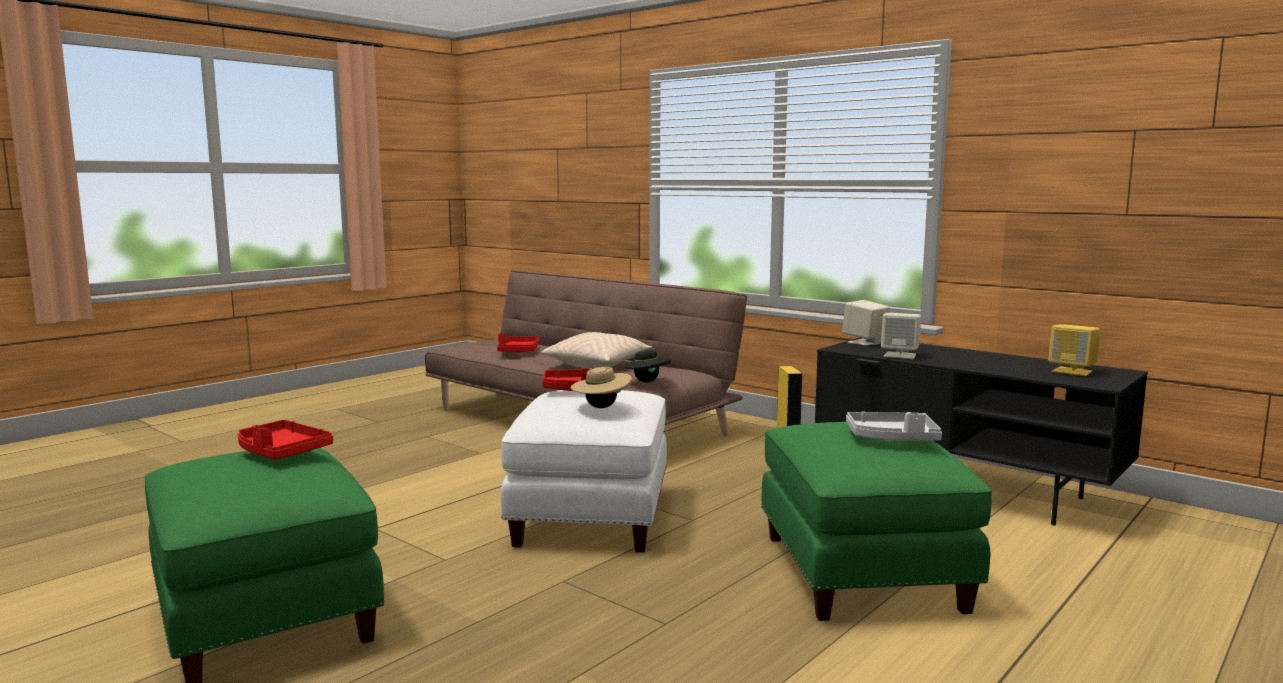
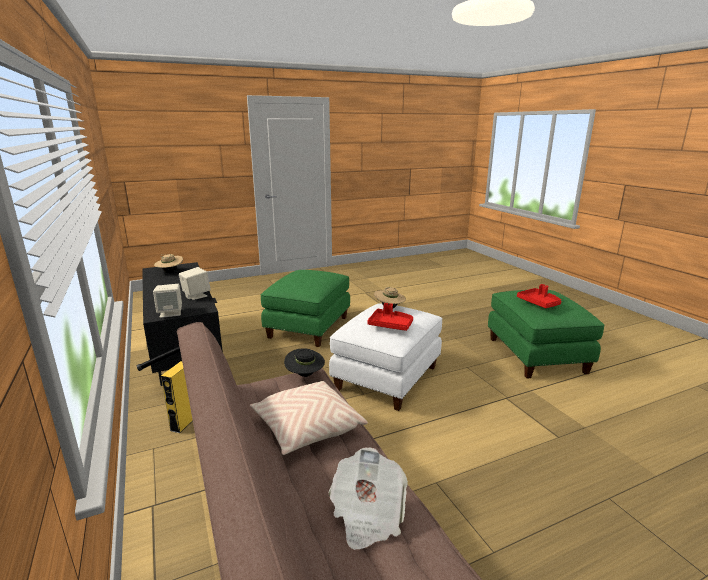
camera: 155 degrees left, 10 degrees up
red tray [497,333,539,353] -> newspaper [329,447,408,550]
grey tray [846,412,942,441] -> none
yellow speaker [1048,324,1100,376] -> beige hat [154,254,183,273]

